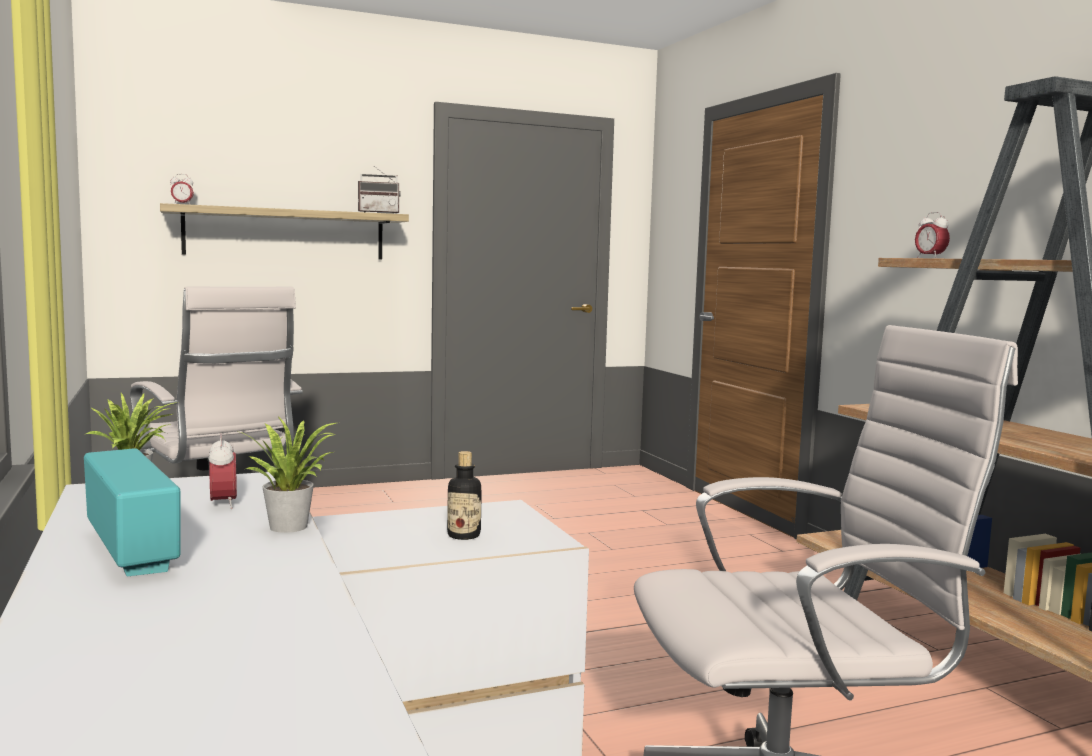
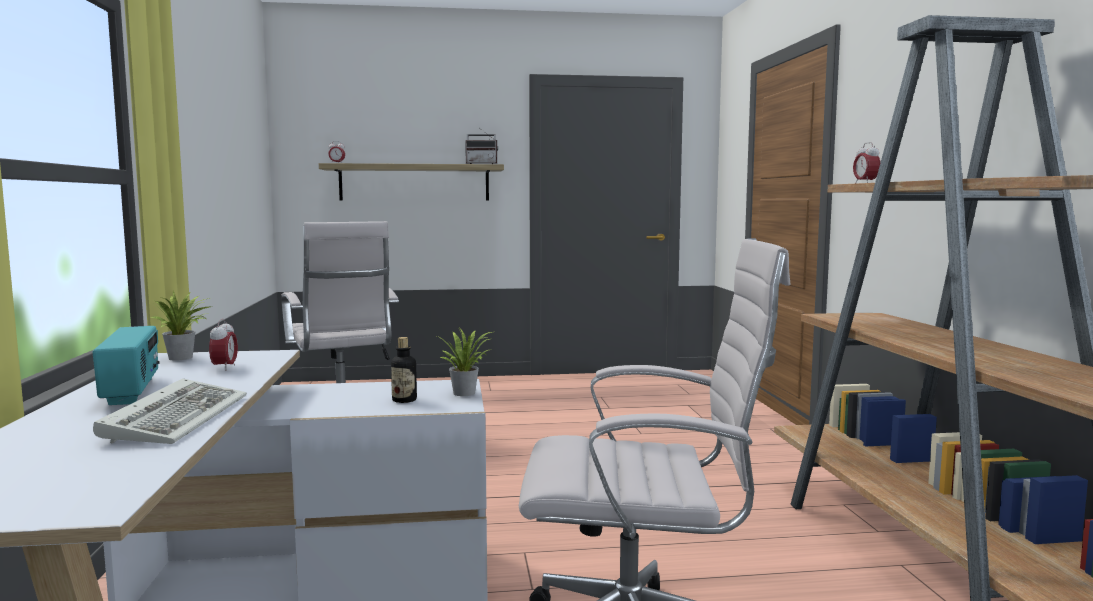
camera: 15 degrees right, 0 degrees up
potted plant [240,416,337,533] -> potted plant moved to [437,327,492,396]
none -> keyboard [93,378,247,444]

